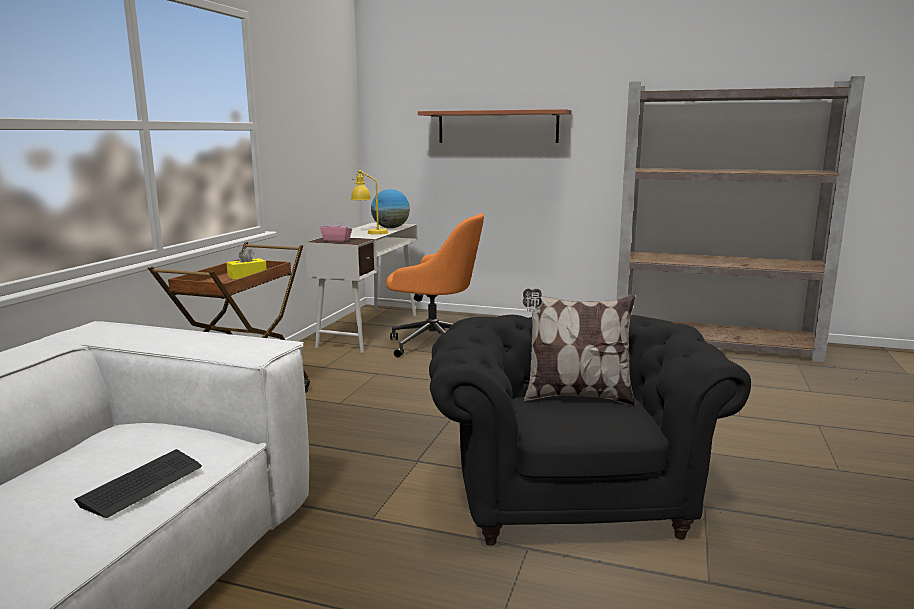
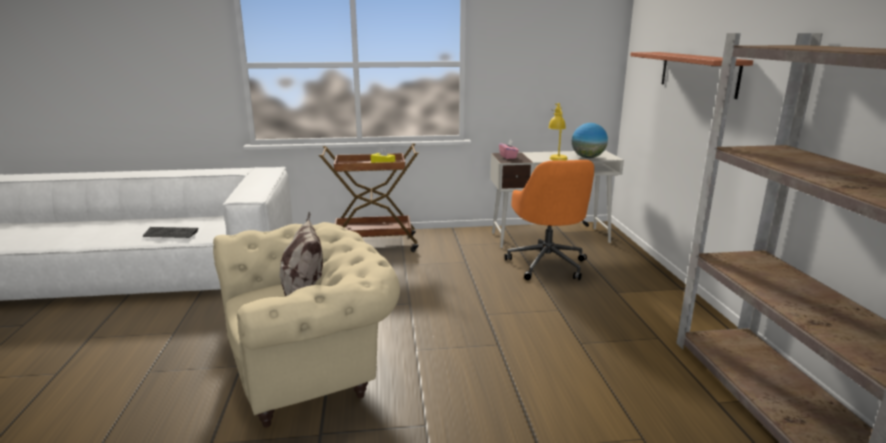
camera: 65 degrees right, 5 degrees up
black armchair [429,315,751,546] -> beige armchair [213,222,400,427]

